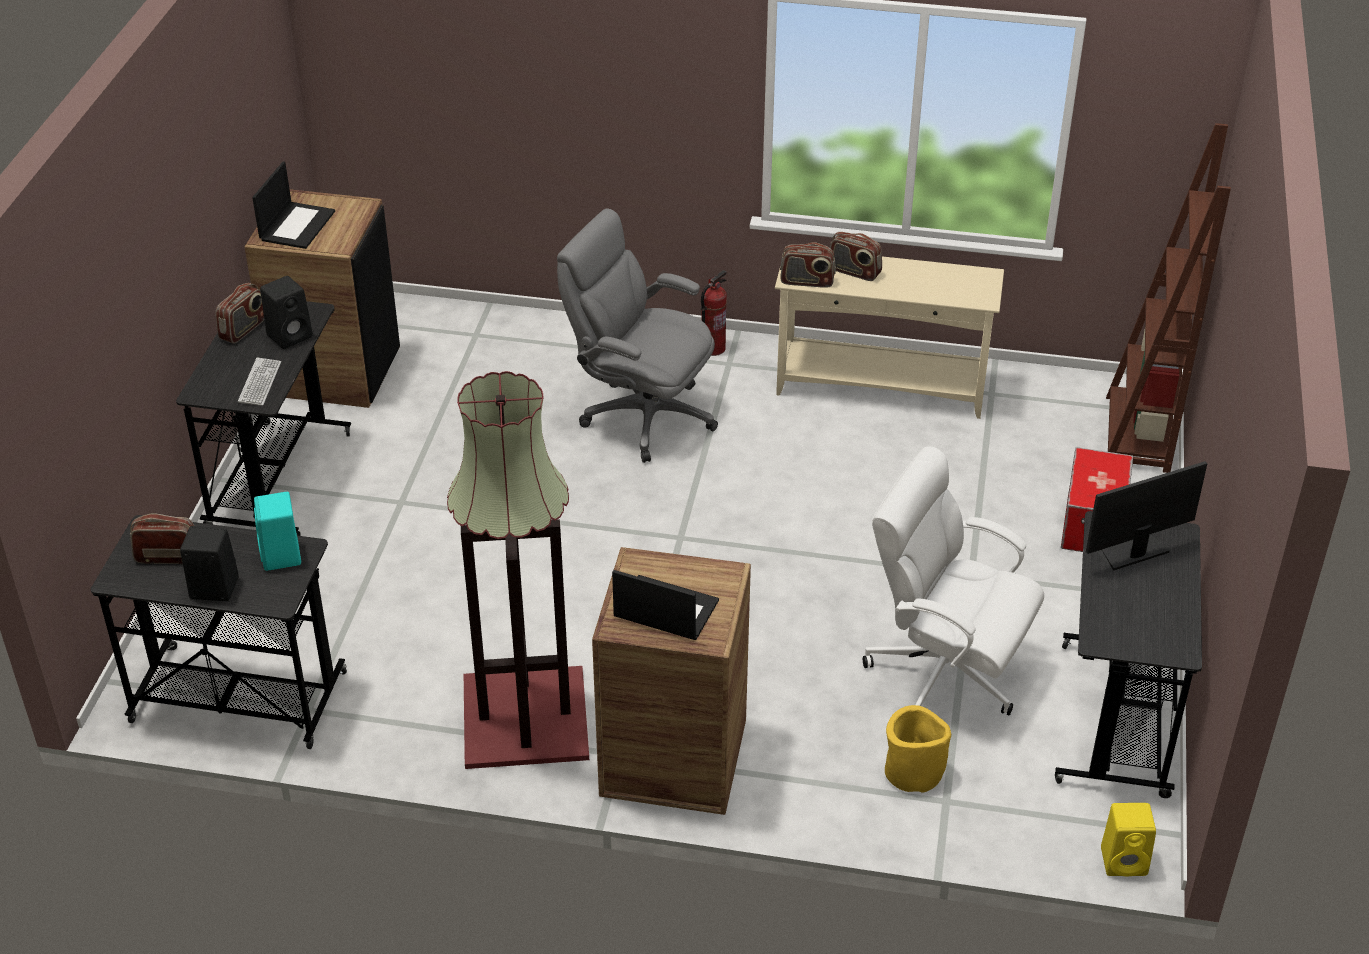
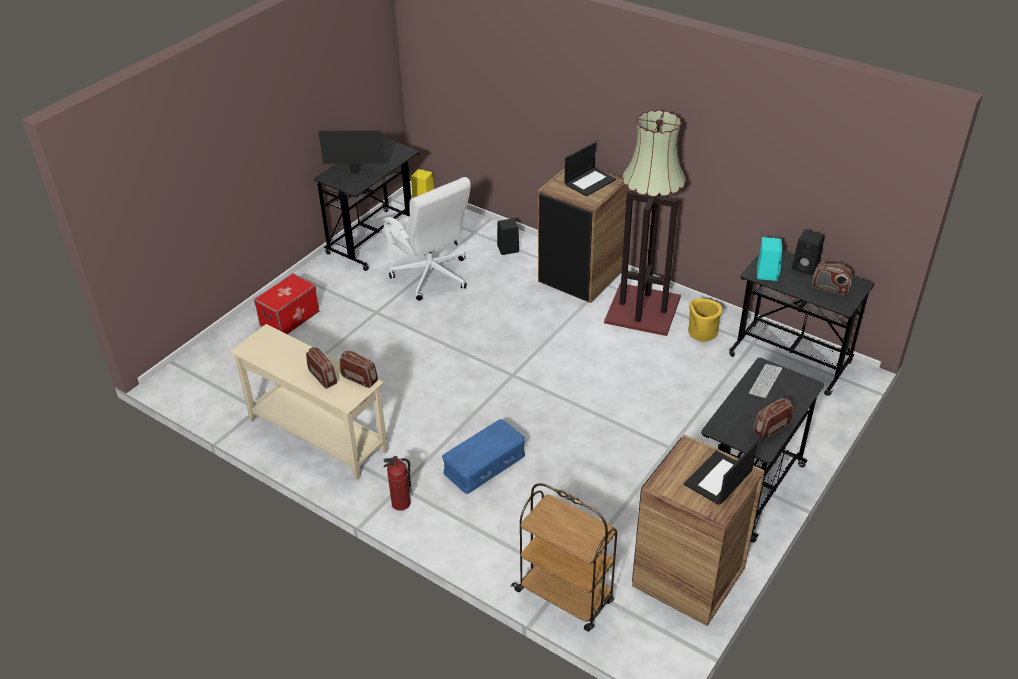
camera: 155 degrees left, 0 degrees up
black speaker [260,276,313,349] -> black speaker moved to [497,218,519,255]
grey office chair [557,209,718,463] -> blue storage box [442,419,525,494]
laptop [612,570,719,640] -> laptop turned 90 degrees counterclockwise [565,142,616,196]
yellow planter [885,705,951,793] -> yellow planter moved to [688,298,722,342]
brown bookcase [1106,123,1231,473] -> none
none -> brown cart [510,483,617,631]

